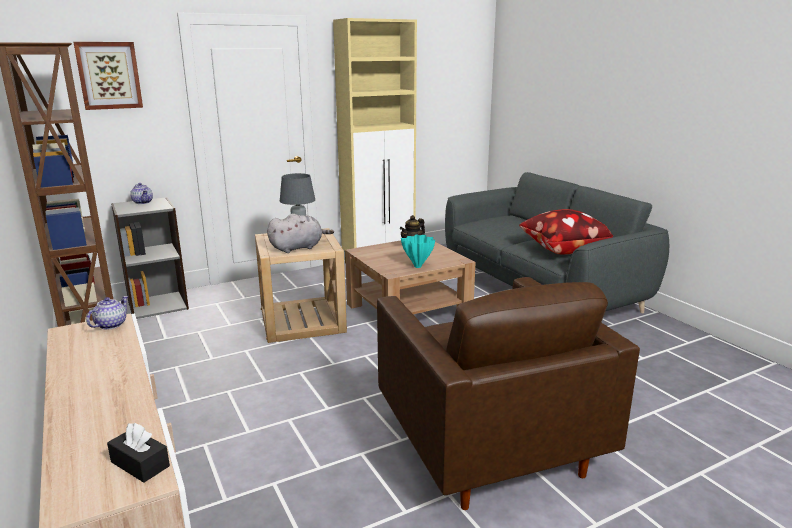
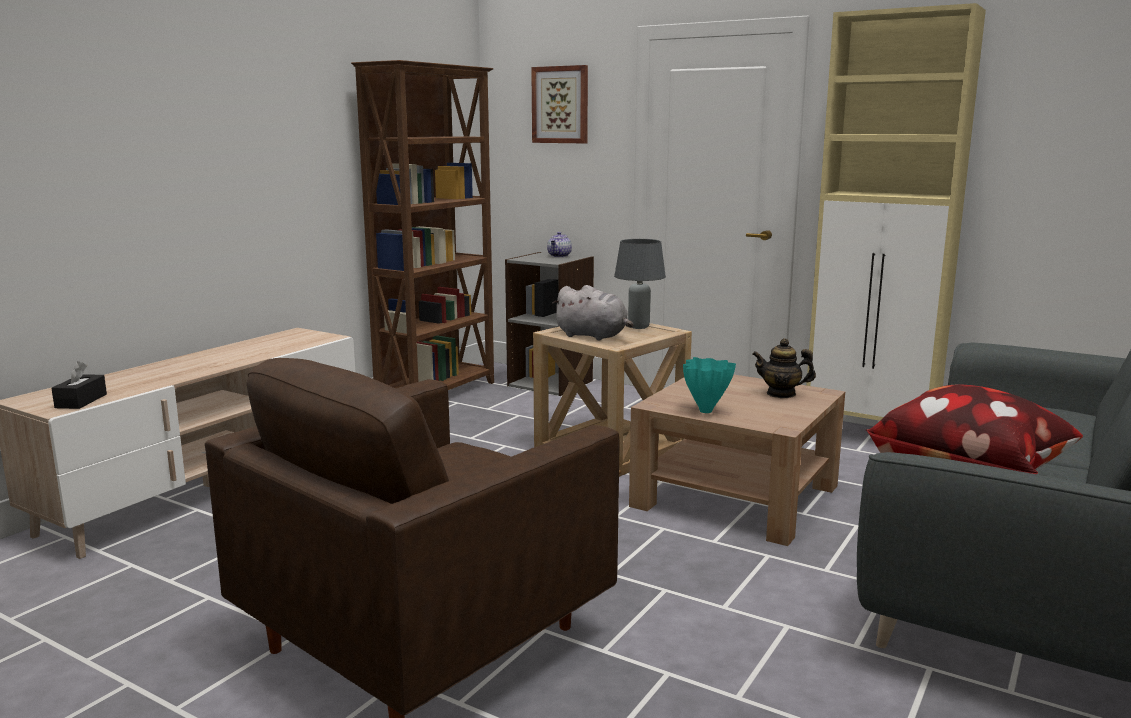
camera: 60 degrees right, 5 degrees down
teapot [86,296,128,330] -> none

